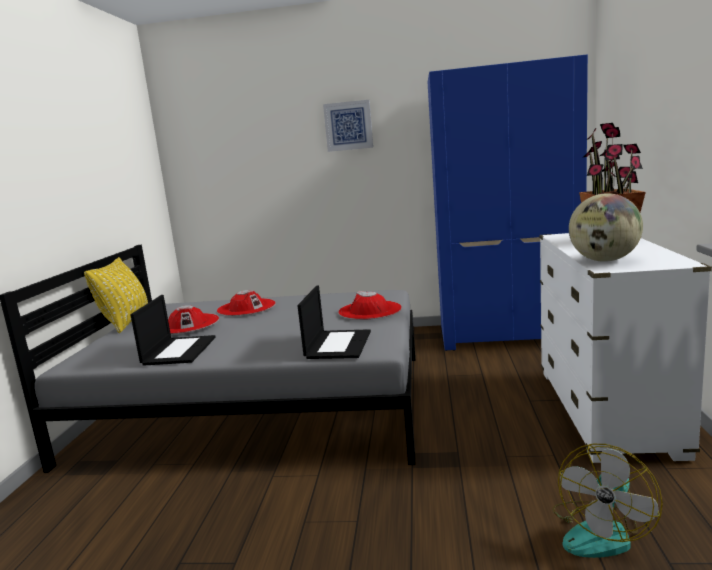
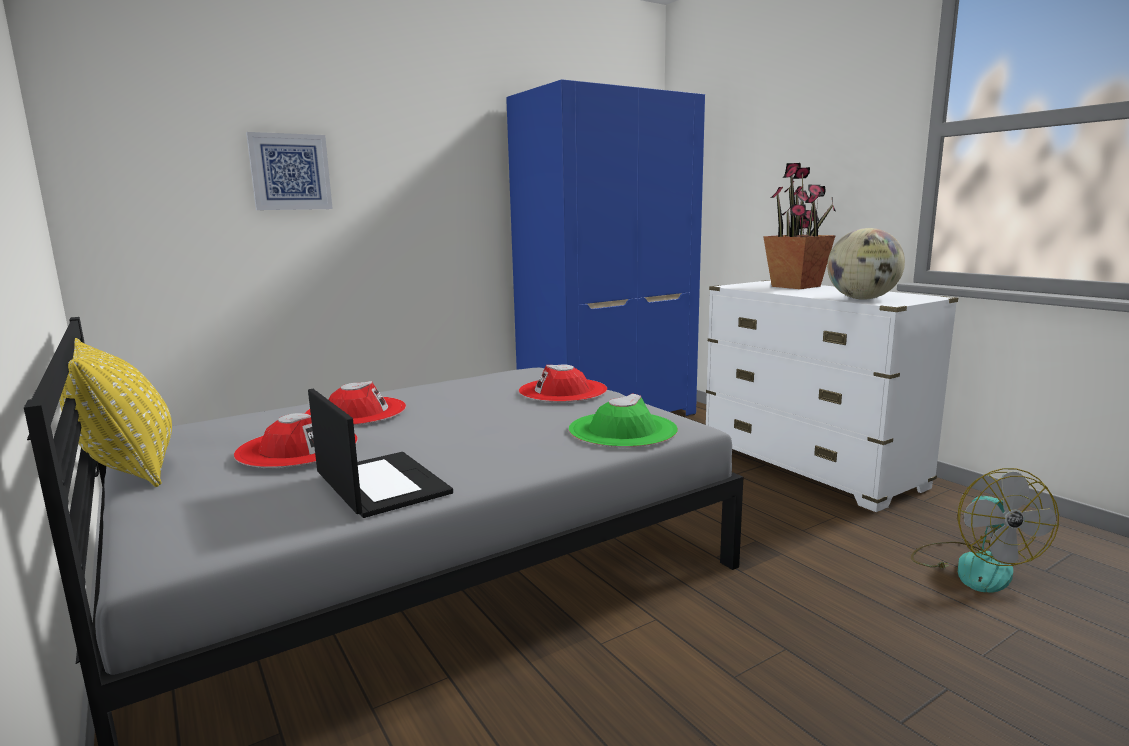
camera: 40 degrees left, 0 degrees up
laptop [298,286,371,359] -> green hat [569,393,678,447]
picture [323,100,373,152] -> picture moved to [246,132,333,210]

